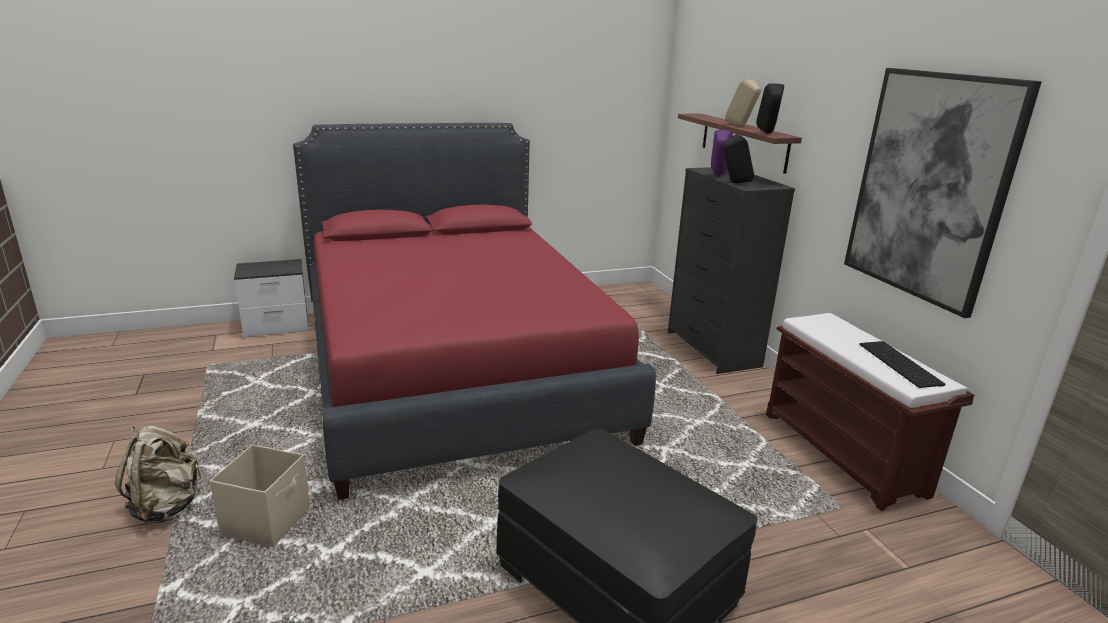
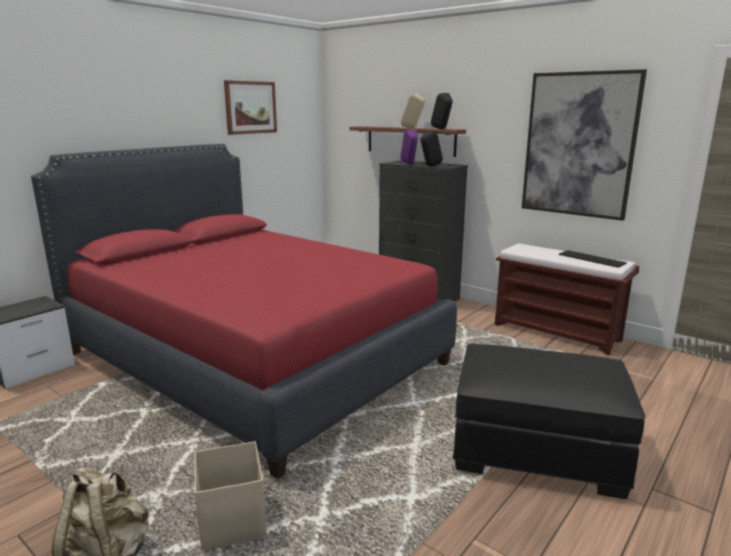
camera: 30 degrees left, 5 degrees down
none -> picture [224,80,277,135]

